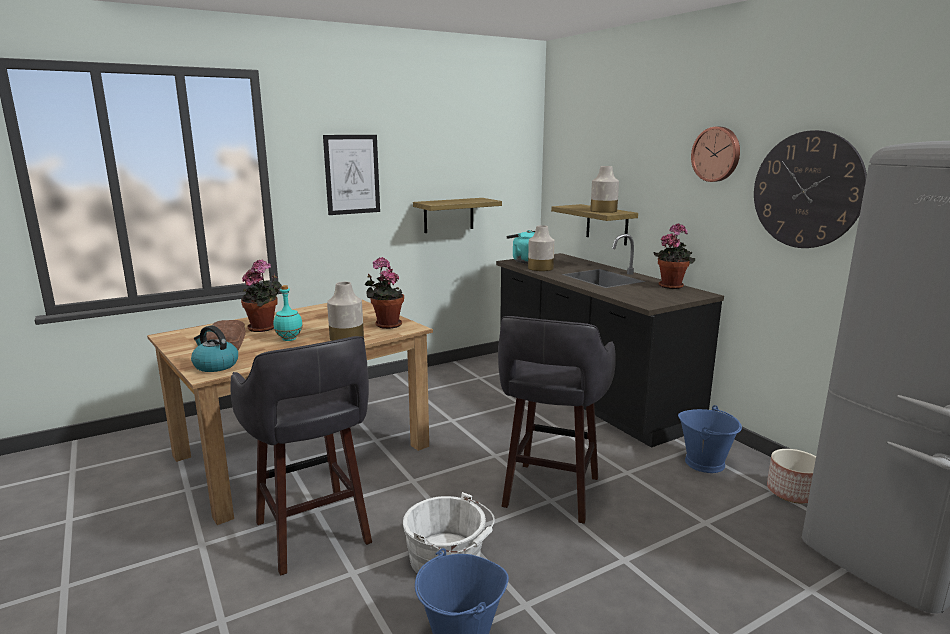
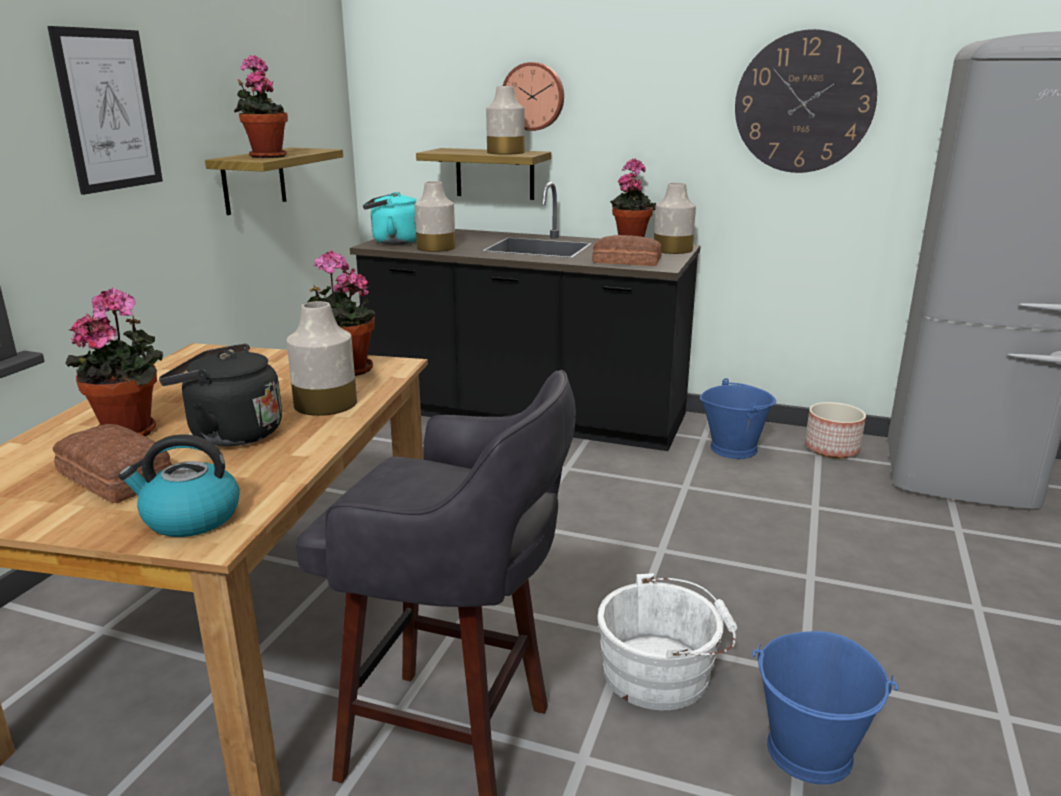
camera: 40 degrees left, 5 degrees up
turquoise bottle [274,285,303,341] -> black kettle [159,344,282,446]
grey stool [498,316,616,524] -> none
wall clock [691,127,740,182] -> wall clock moved to [503,62,564,131]
none -> potted plant [234,55,288,158]
none -> bread [592,235,662,266]
none -> beige vase [654,183,696,254]

